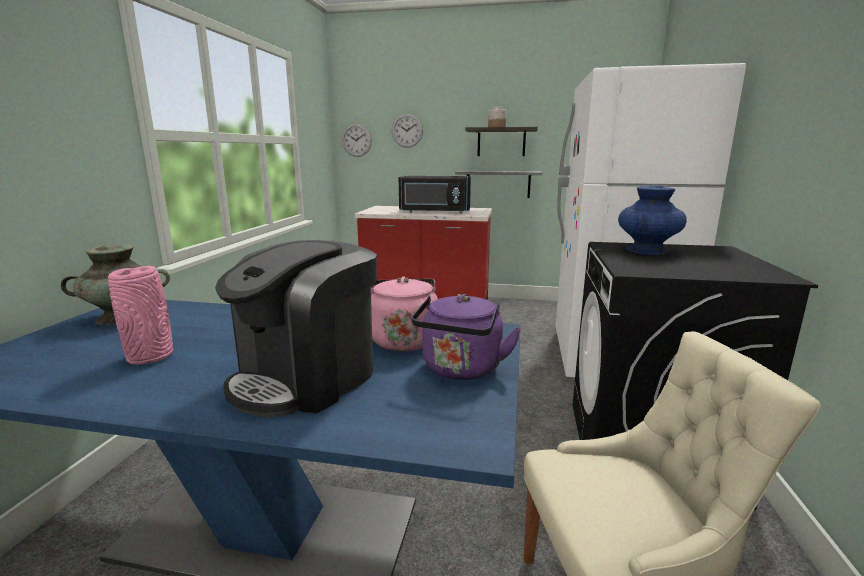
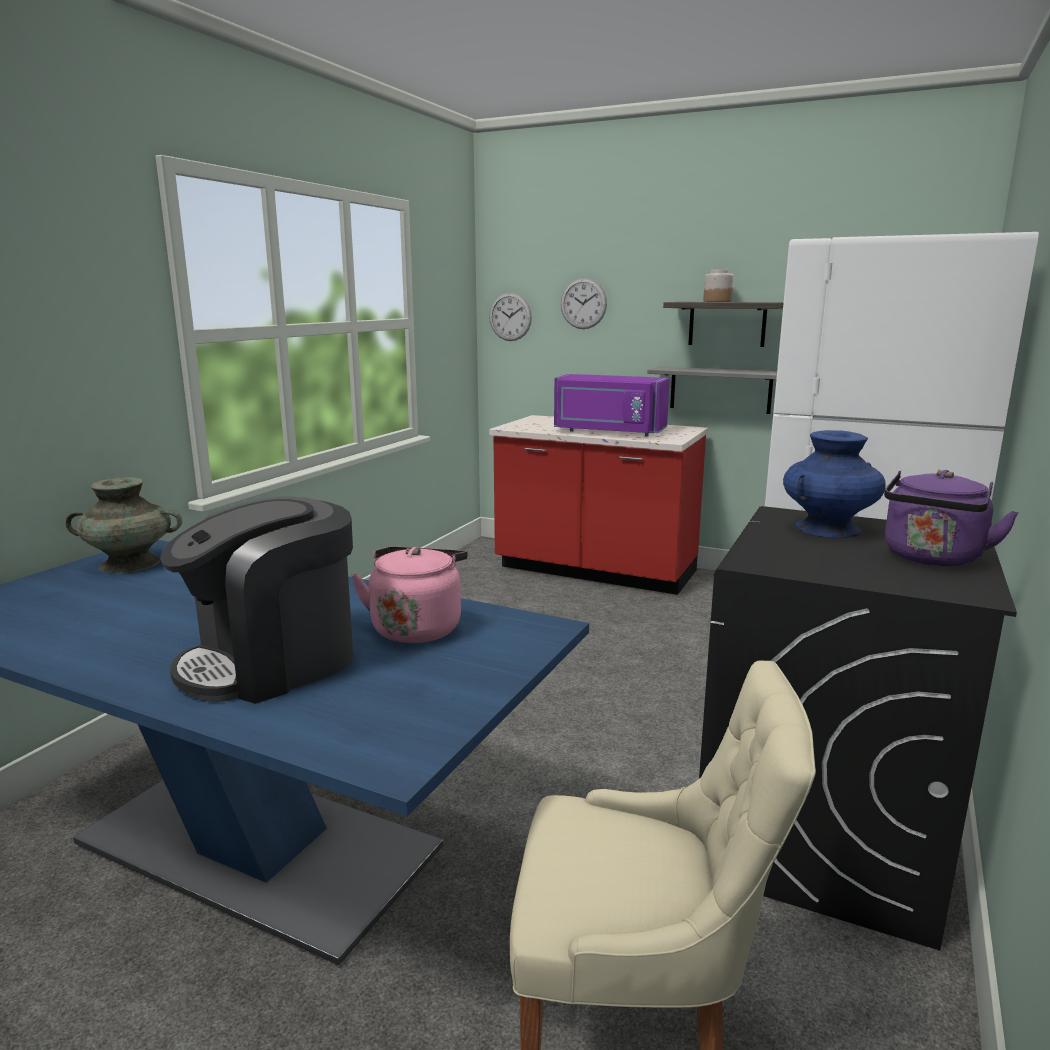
camera: 15 degrees right, 0 degrees up
pink vase [108,266,173,365] -> none
black microwave [399,176,471,214] -> purple microwave [554,374,670,436]
purple kettle [411,294,521,380] -> purple kettle moved to [884,470,1019,567]

